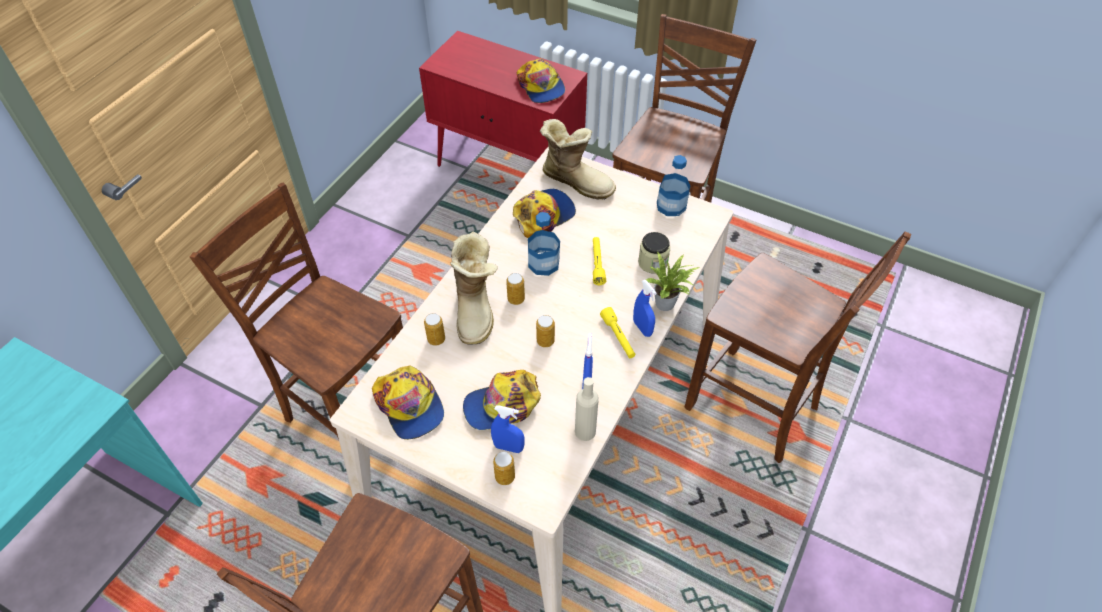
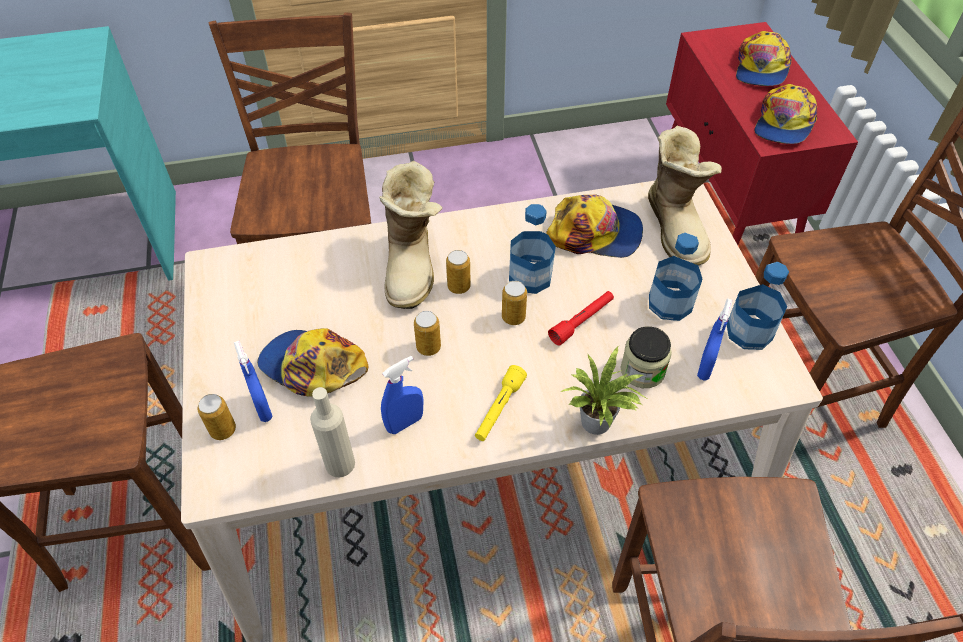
camera: 50 degrees right, 0 degrees up
cap [372,366,444,440] -> cap moved to [736,31,792,86]
can [424,313,445,346] -> can moved to [502,281,527,325]
boot [450,232,498,345] -> boot turned 45 degrees counterclockwise [380,161,443,309]
yellow flashlight [593,237,606,285] -> red flashlight [548,291,614,346]
blue spray bottle [633,280,657,337] -> blue spray bottle moved to [697,298,732,380]
none -> bottle [649,233,702,321]

